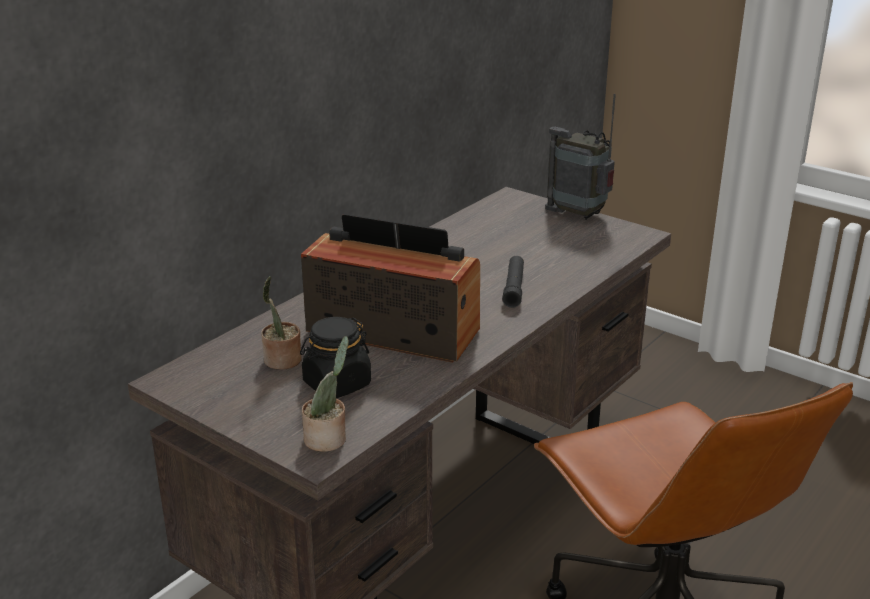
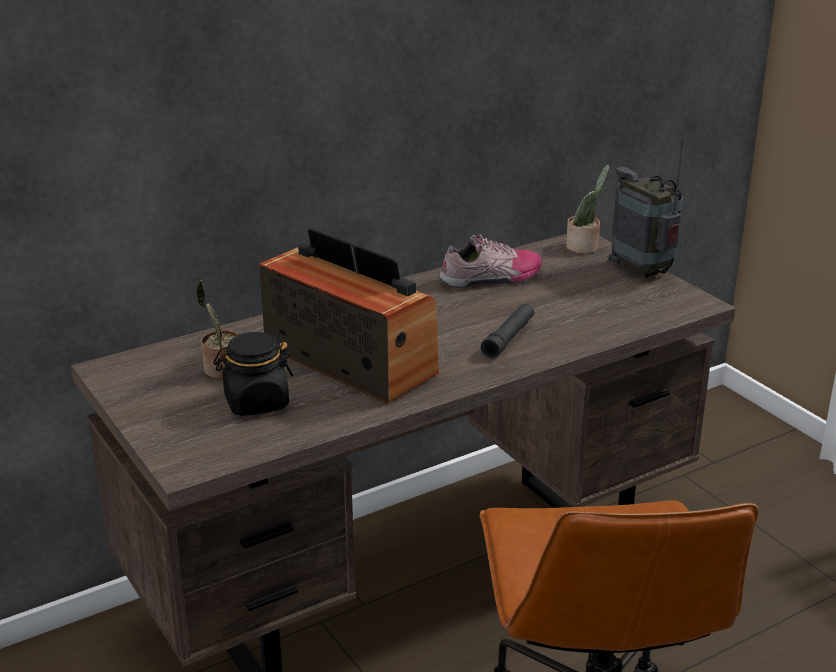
camera: 20 degrees right, 0 degrees up
potted plant [302,336,349,452] -> potted plant moved to [566,165,609,254]
none -> shoe [439,234,542,288]

